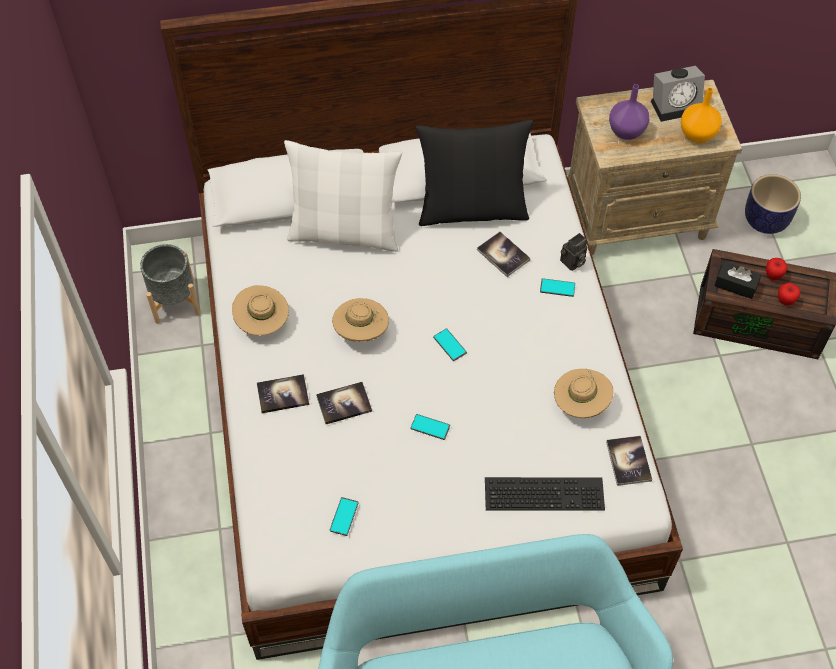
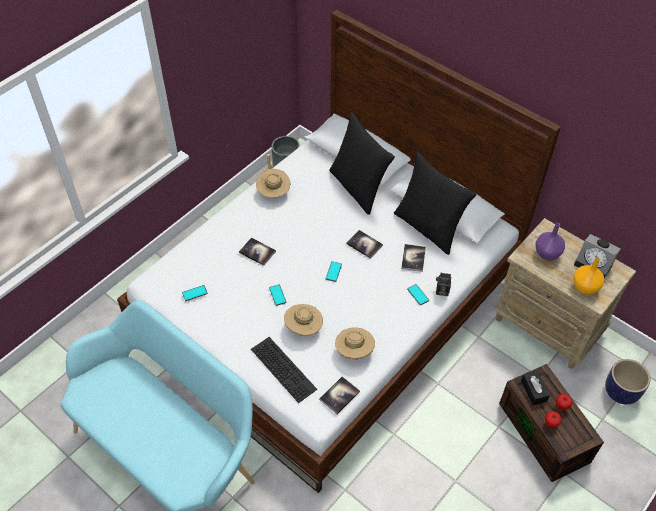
camera: 50 degrees right, 5 degrees down
book [257,374,309,413] -> book moved to [346,230,383,258]
white pillow [284,140,402,252] -> black pillow [329,112,395,215]
beige hat [332,298,389,342] -> beige hat moved to [284,304,323,336]

